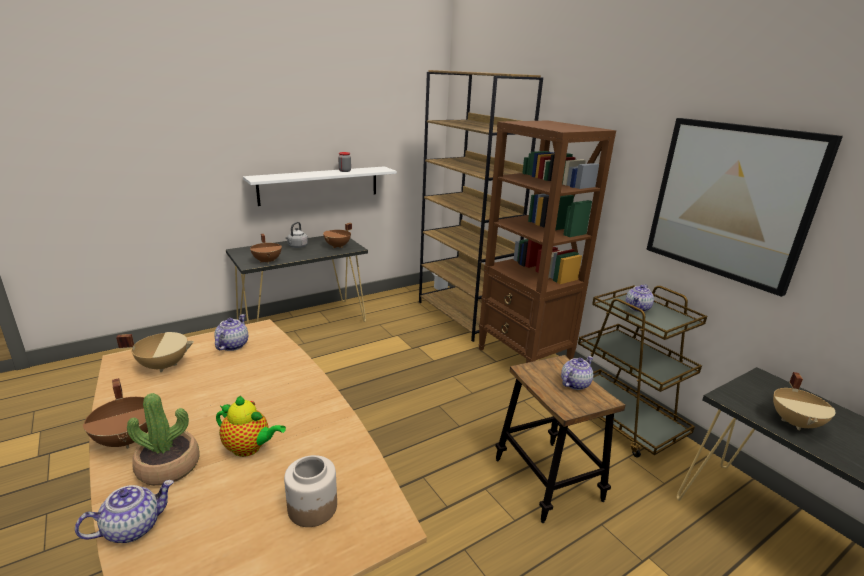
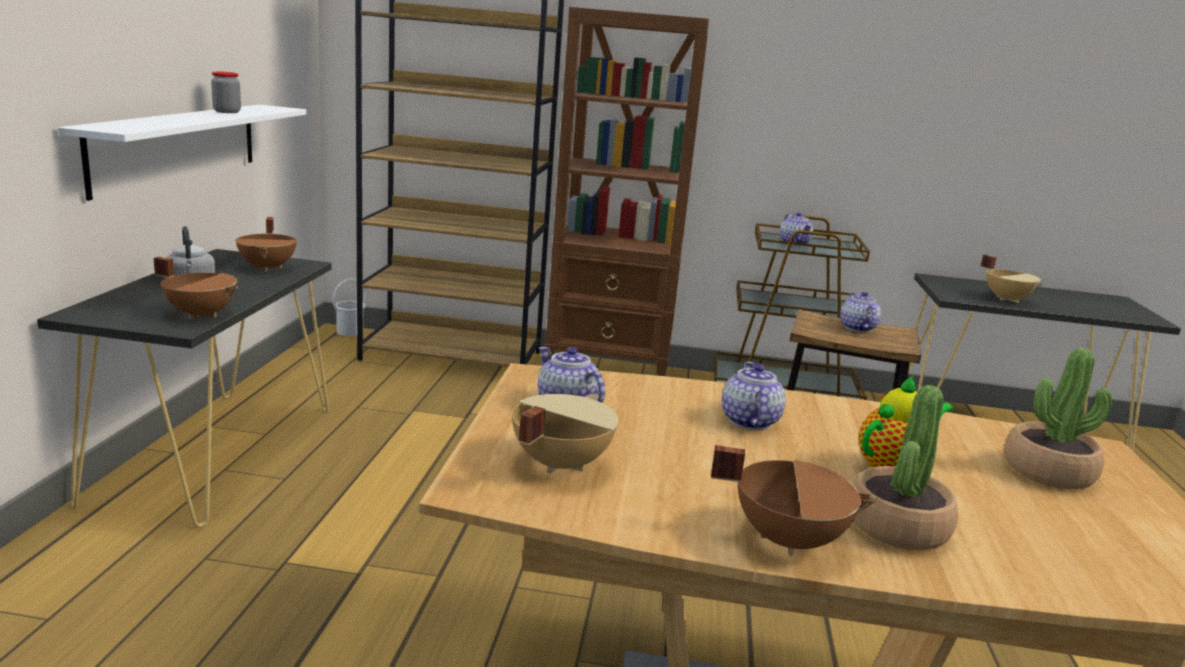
camera: 50 degrees left, 5 degrees down
teapot [75,480,174,543] -> teapot moved to [722,362,786,430]
jar [284,455,337,527] -> potted plant [1004,348,1112,489]
picture [646,118,843,297] -> none

